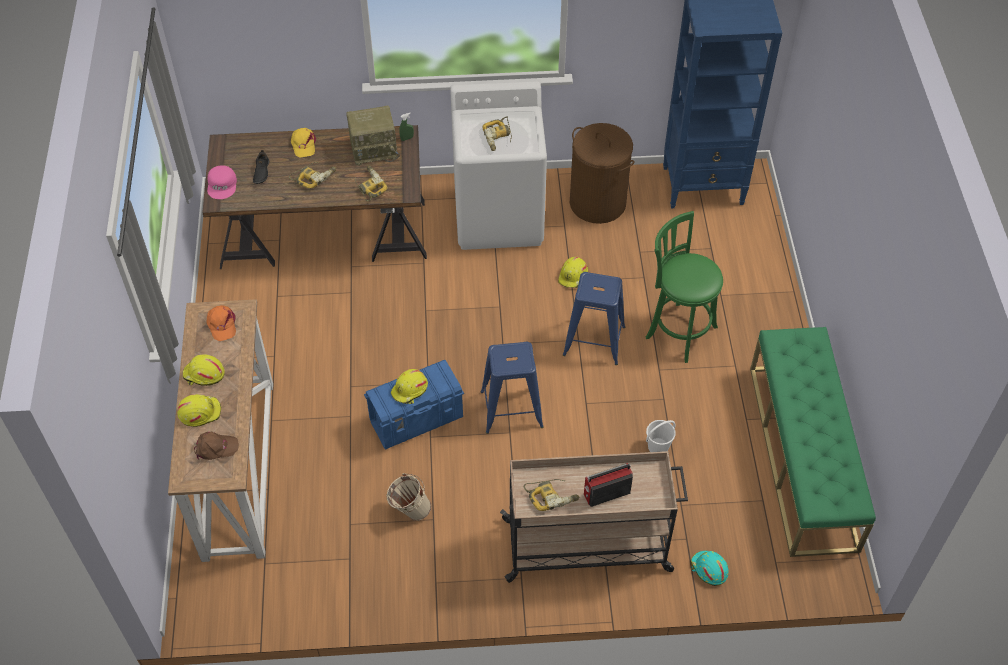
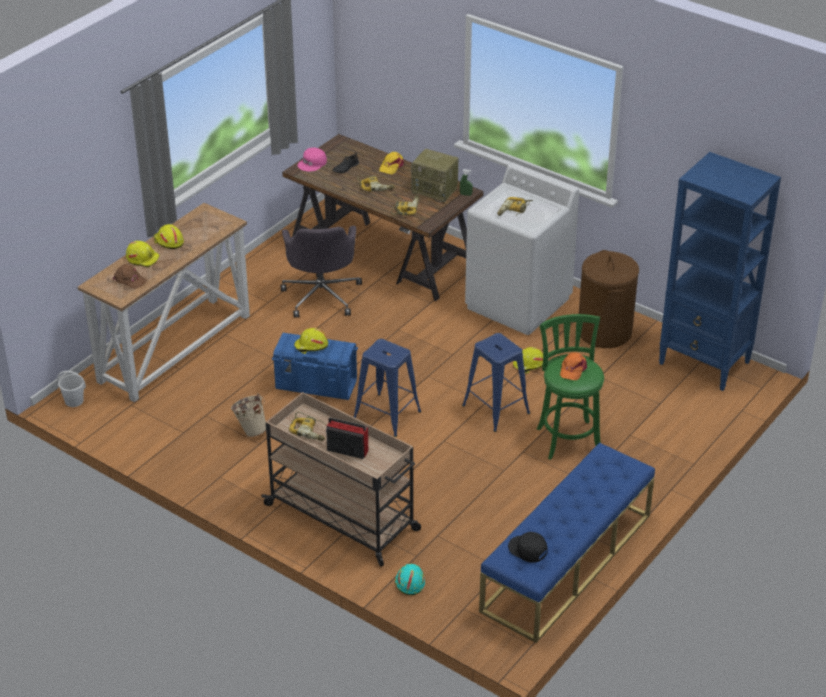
camera: 40 degrees right, 15 degrees down
orange cap [206,305,236,341] -> orange cap moved to [560,353,587,380]
white bucket [646,420,676,452] -> white bucket moved to [57,371,86,407]
green bench [750,327,876,557] -> blue bench [479,443,655,643]
none -> grey office chair [281,226,362,318]
none -> black cap [508,532,548,563]

